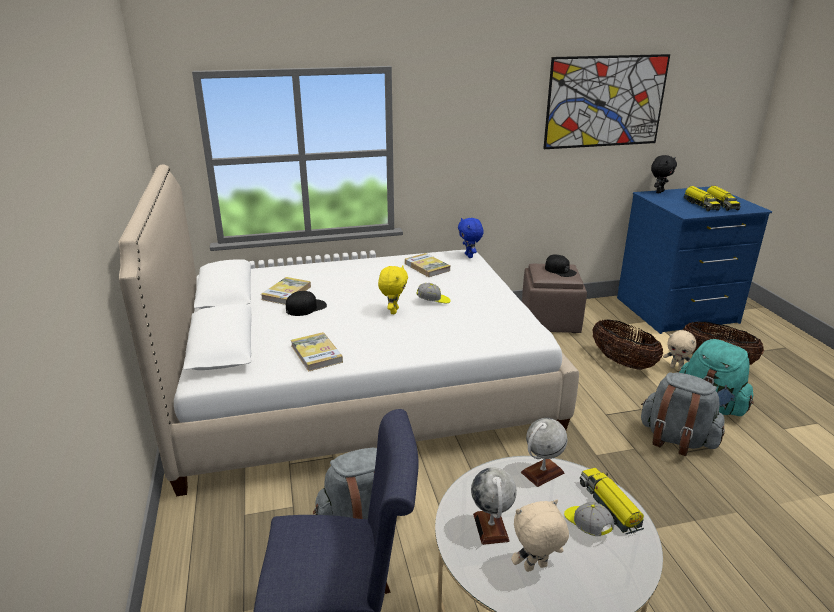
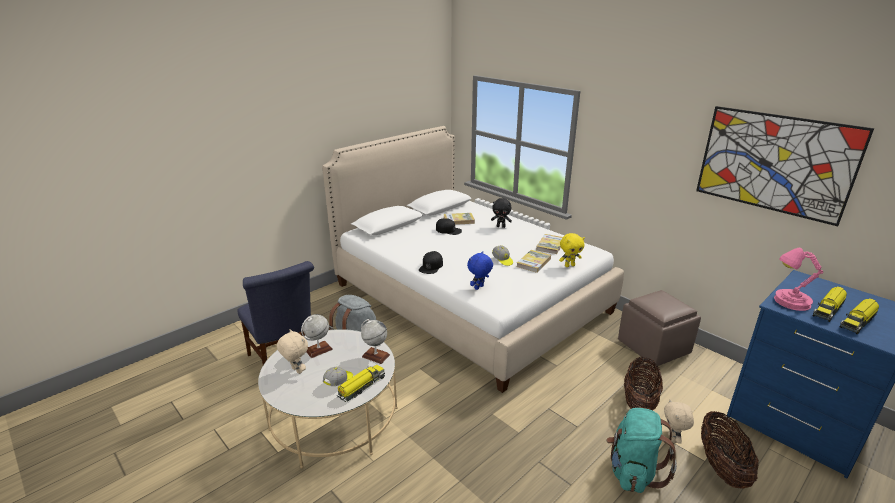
camera: 60 degrees right, 0 degrees up
book [291,332,343,372] -> book moved to [517,250,551,273]
yellow plush toy [378,266,408,314] -> yellow plush toy moved to [559,233,585,267]
blue plush toy [458,218,484,258] -> blue plush toy moved to [467,251,493,290]
black cap [545,255,577,277] -> black cap moved to [419,251,443,274]
grey backpack [641,372,725,456] -> none
black plush toy [651,155,677,193] -> black plush toy moved to [491,198,512,228]
none -> pink table lamp [774,248,823,311]

